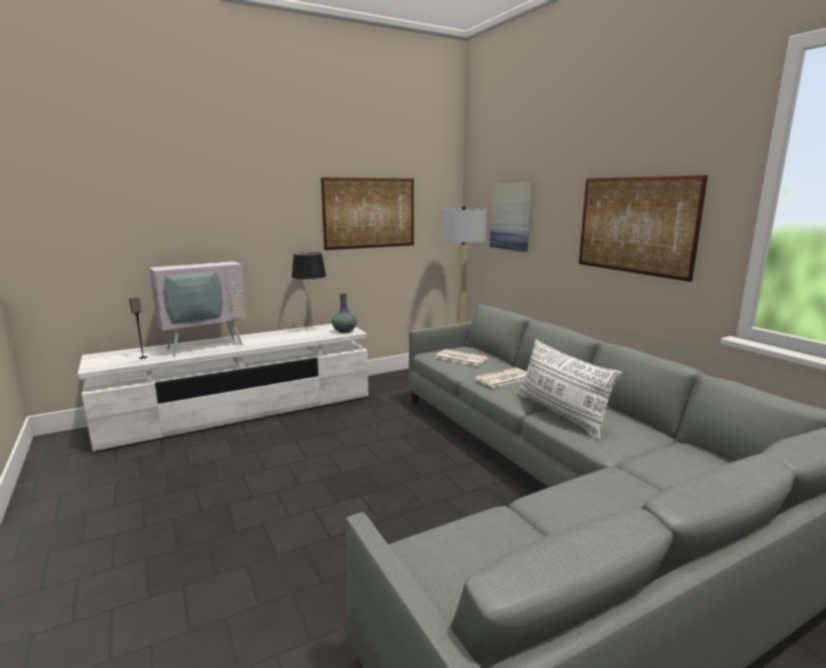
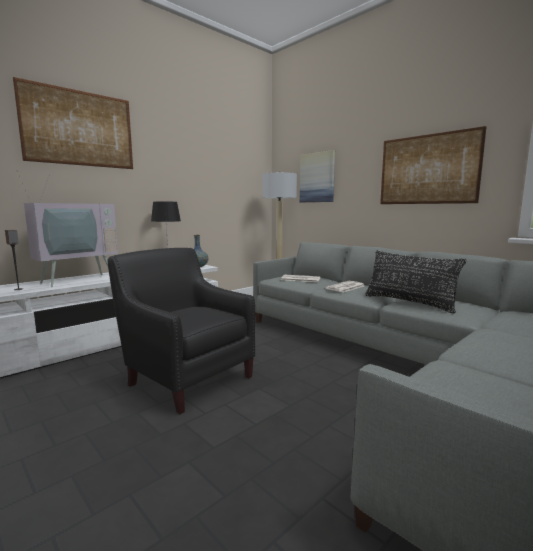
camera: 15 degrees left, 5 degrees down
picture [321,177,414,250] -> picture moved to [13,77,133,169]
white pillow [516,339,622,439] -> black pillow [365,250,466,313]
none -> black armchair [108,248,255,414]

